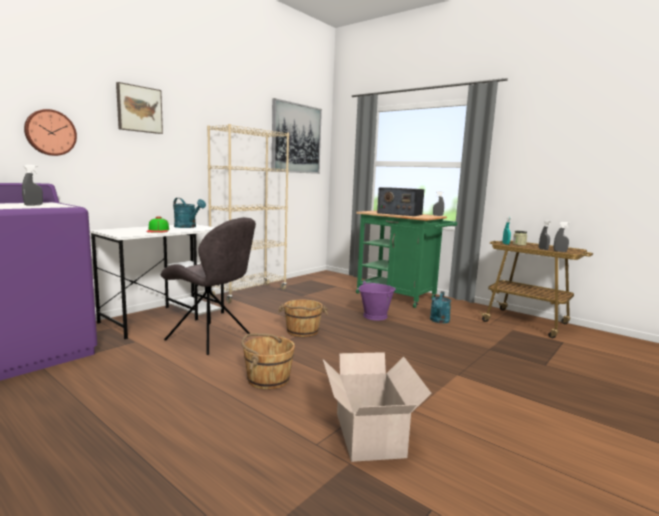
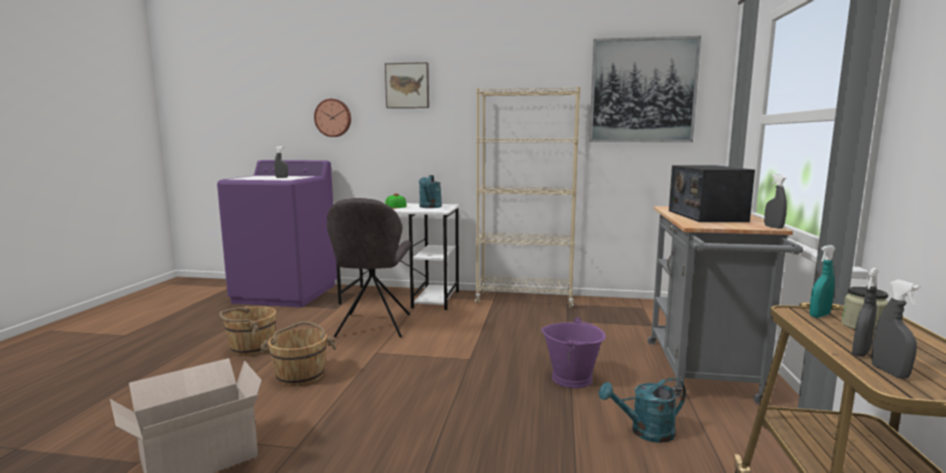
camera: 60 degrees right, 0 degrees up
brown bucket [278,300,328,337] -> brown bucket moved to [219,306,276,356]
green cart [356,210,457,308] -> grey cart [647,206,803,405]

